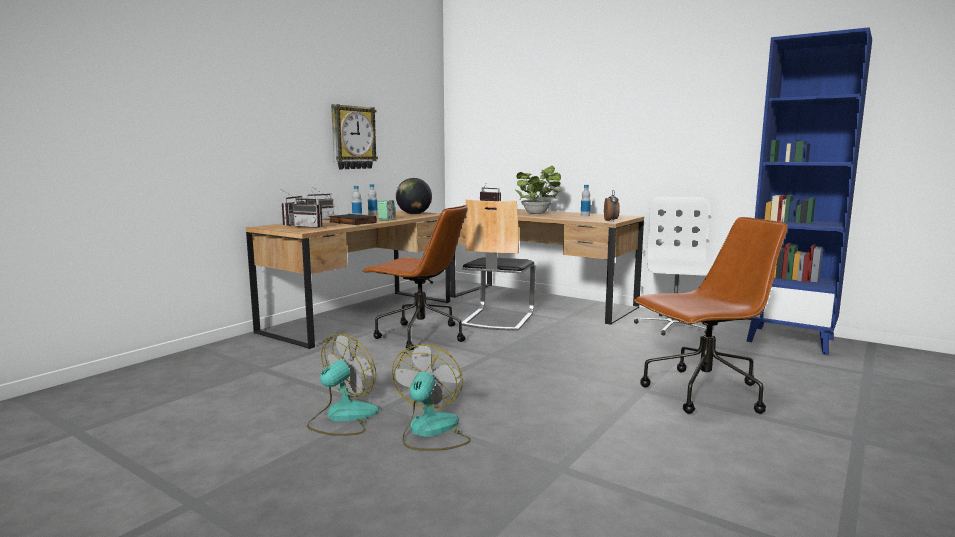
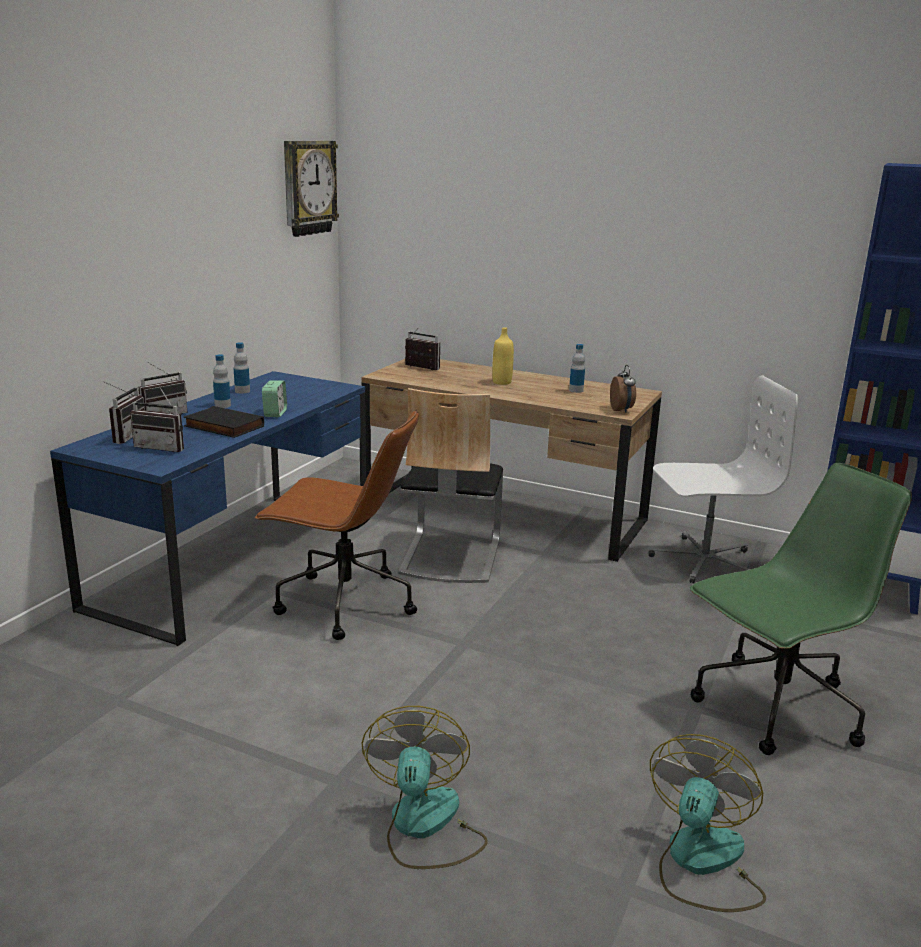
camera: 10 degrees left, 10 degrees up
brown desk [246,210,450,349] -> blue desk [50,371,366,646]
fan [307,334,379,436] -> fan moved to [650,734,766,912]
wall clock [331,104,378,169] -> wall clock moved to [284,141,339,237]
globe [396,178,432,214] -> none
potted plant [514,166,563,214] -> yellow bottle [492,327,514,385]
white office chair [634,197,711,336] -> white office chair turned 75 degrees clockwise [648,375,798,583]
brown office chair [634,217,788,414] -> green office chair [690,463,912,755]

